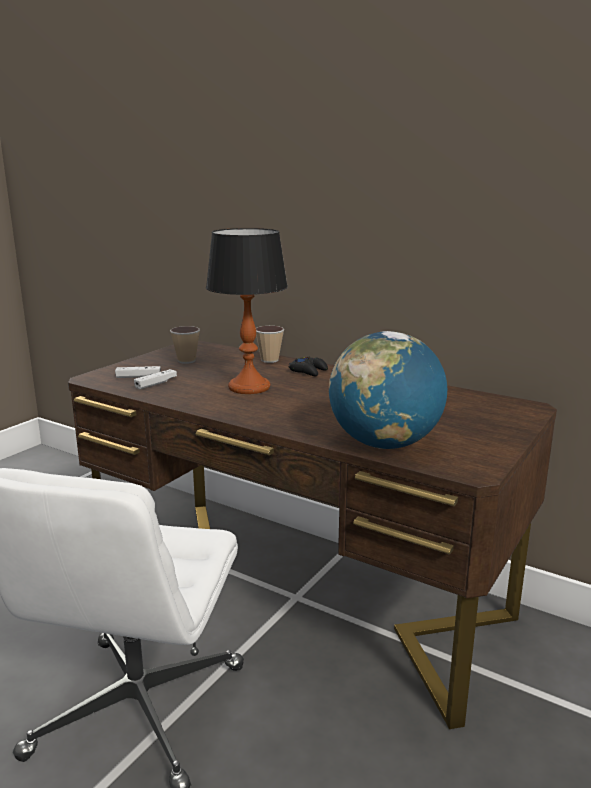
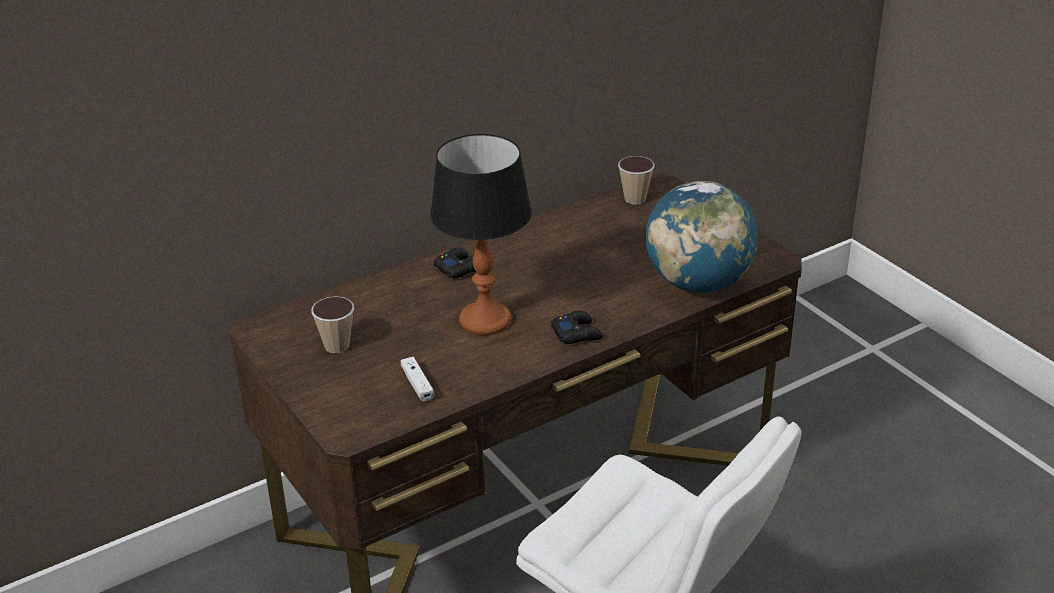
camera: 65 degrees left, 15 degrees up
white game controller [115,366,161,378] -> none
cup [256,326,284,363] -> cup moved to [618,156,655,205]
none -> black game controller [551,310,603,344]

